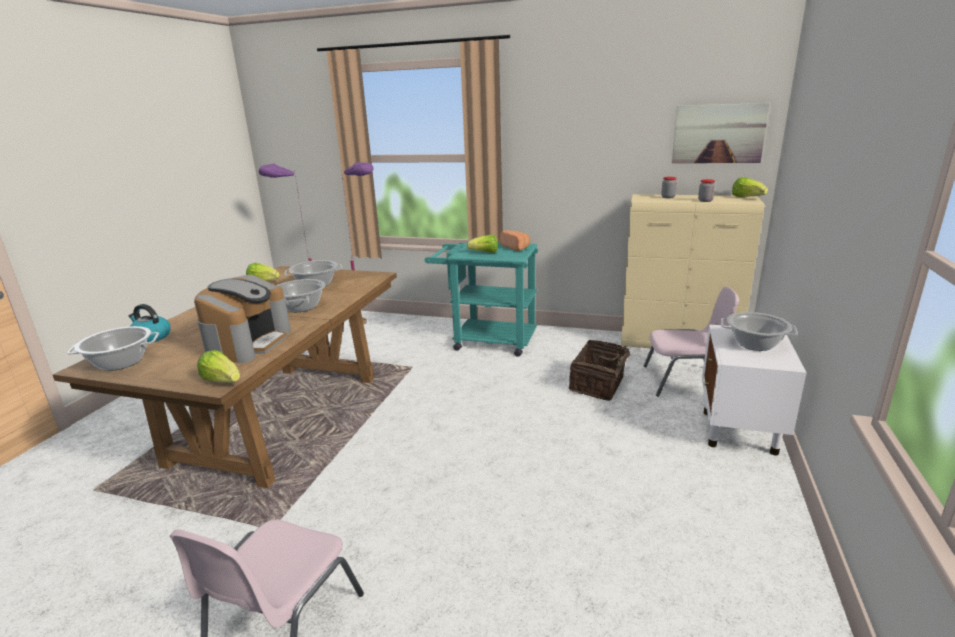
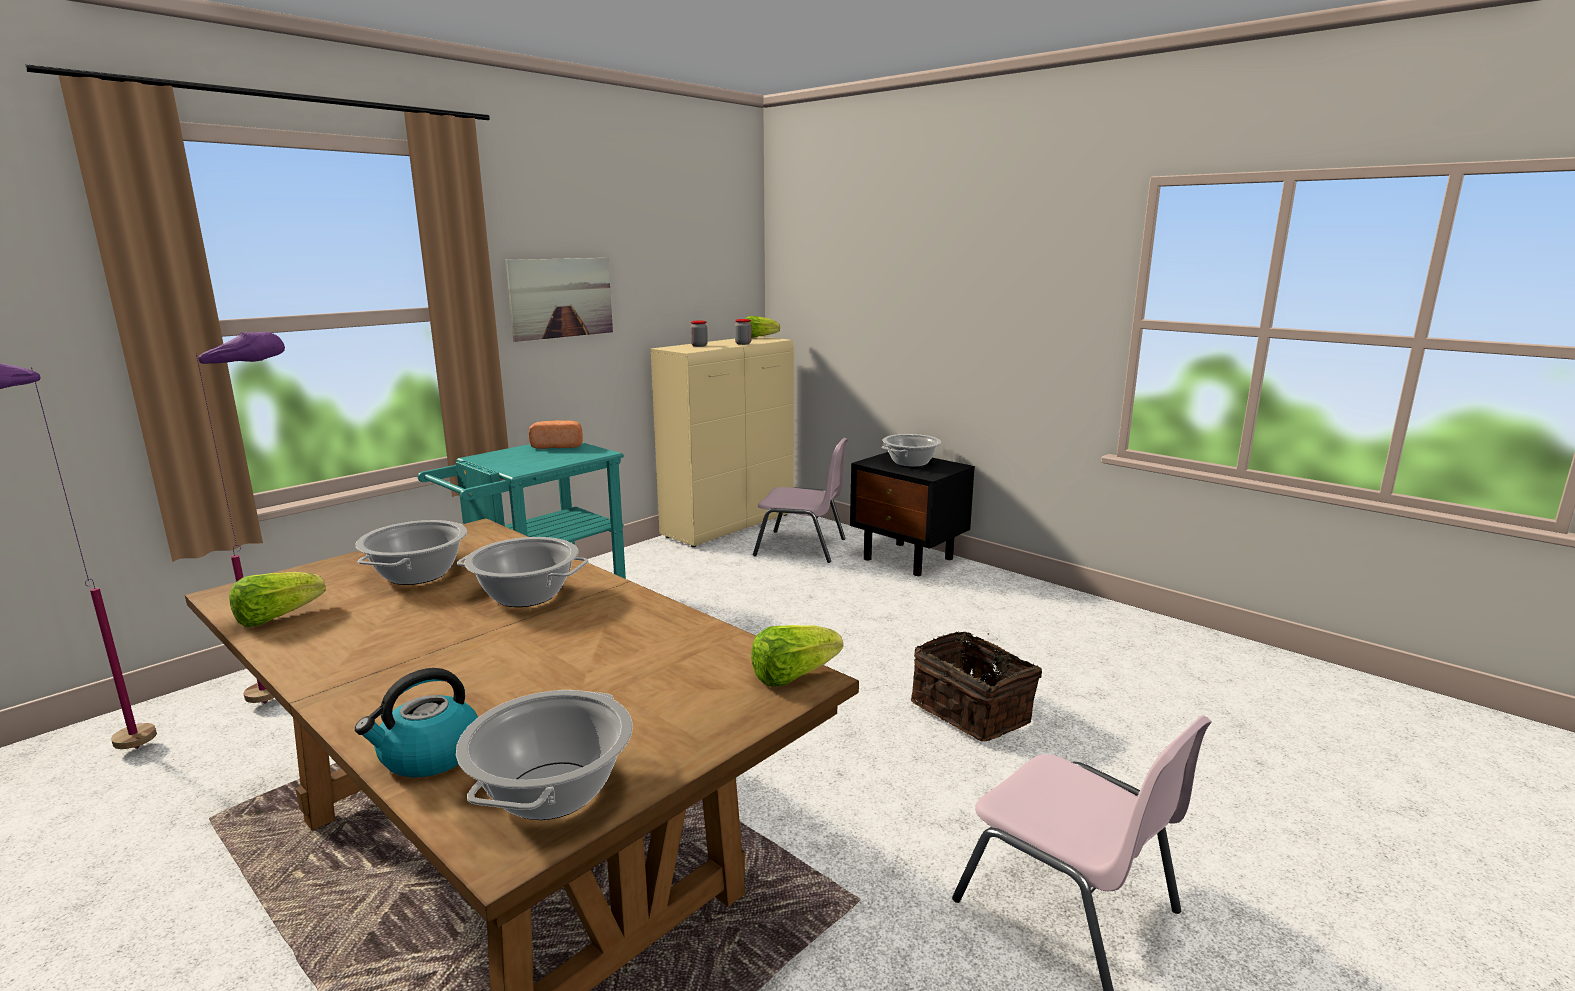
camera: 65 degrees left, 5 degrees down
coffee machine [194,275,291,363] -> none
lettuce [467,235,498,253] -> none
basket [569,339,640,401] -> basket moved to [910,631,1042,741]
pink chair [644,287,739,397] -> pink chair turned 75 degrees clockwise [753,438,848,563]
picture [672,103,770,163] -> picture moved to [506,258,613,342]
white nightstand [702,325,807,455] -> black nightstand [850,452,975,576]

